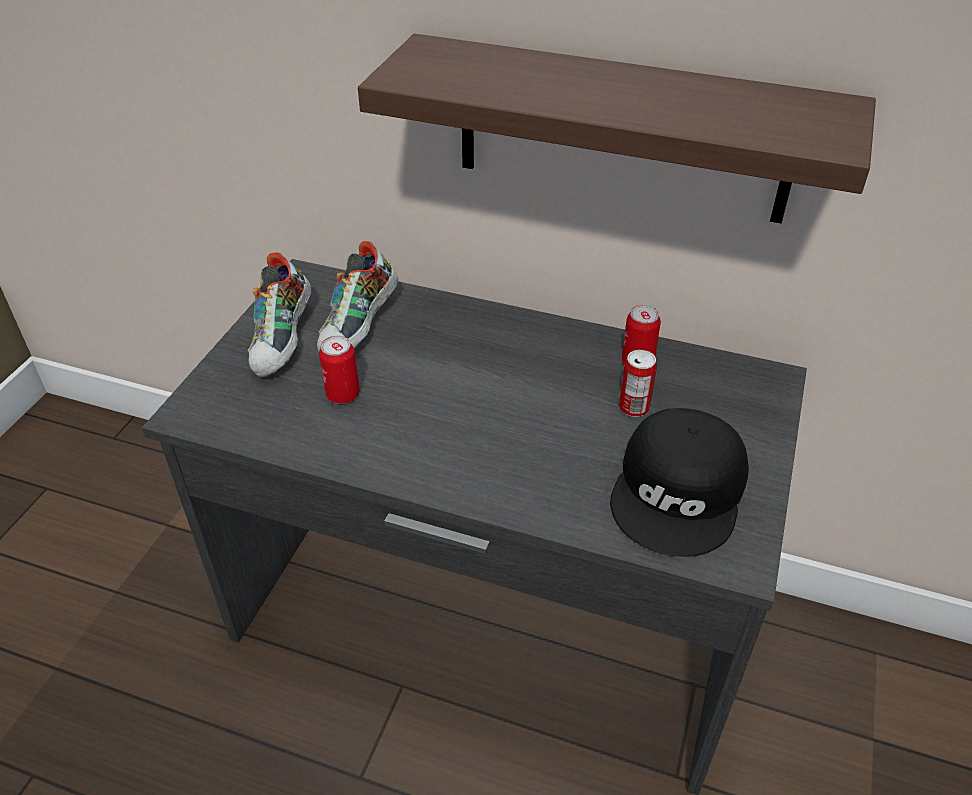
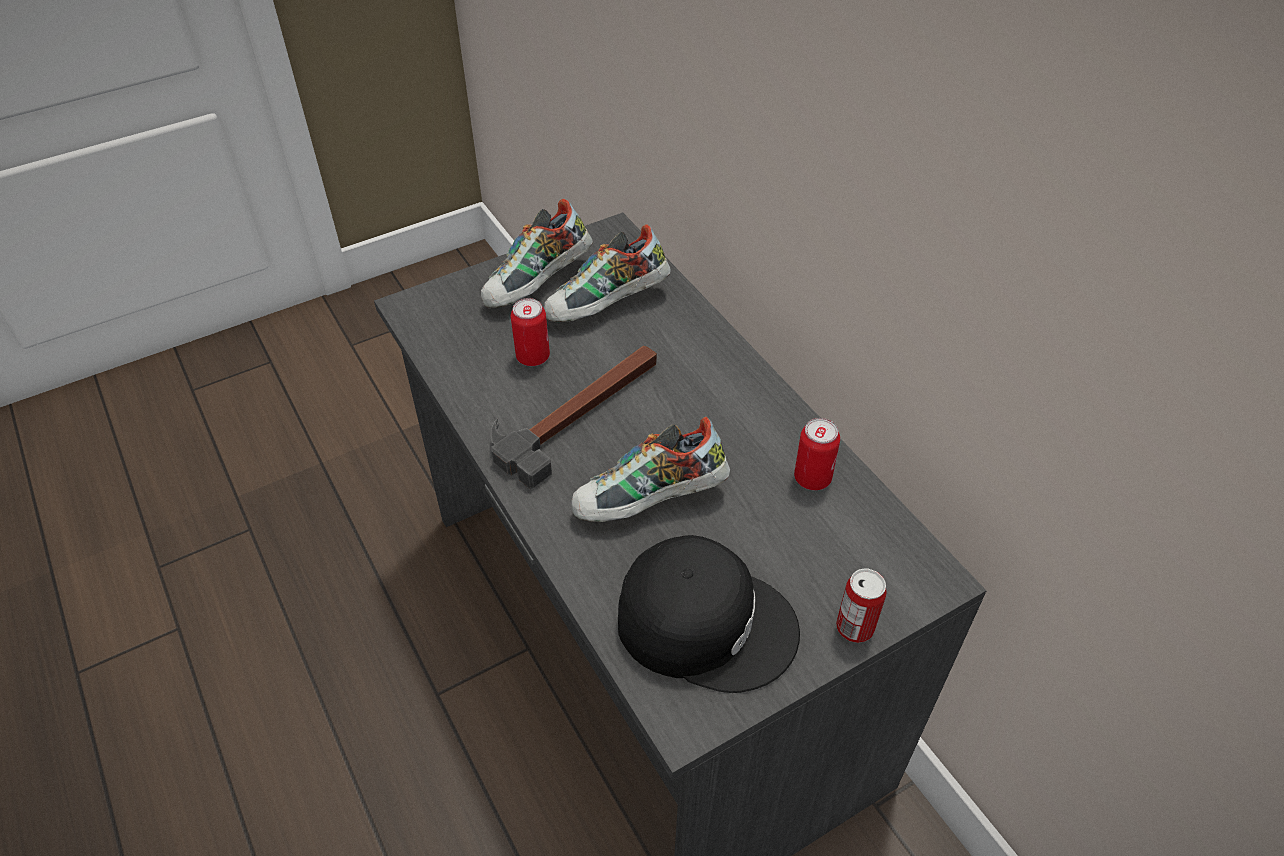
camera: 40 degrees right, 5 degrees up
shelf [358,34,876,224] -> none
black cap [610,408,749,557] -> black cap turned 135 degrees counterclockwise [618,535,800,693]
can [619,350,657,417] -> can moved to [836,569,887,643]
none -> hammer [491,346,657,489]
none -> shoe [571,417,730,522]

